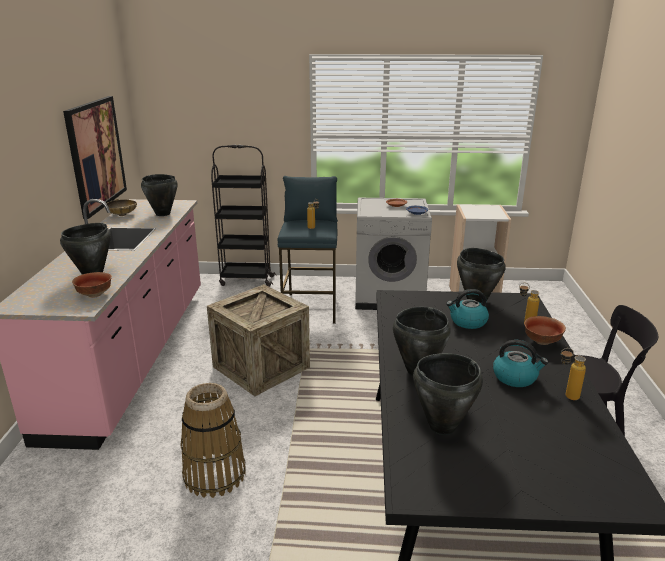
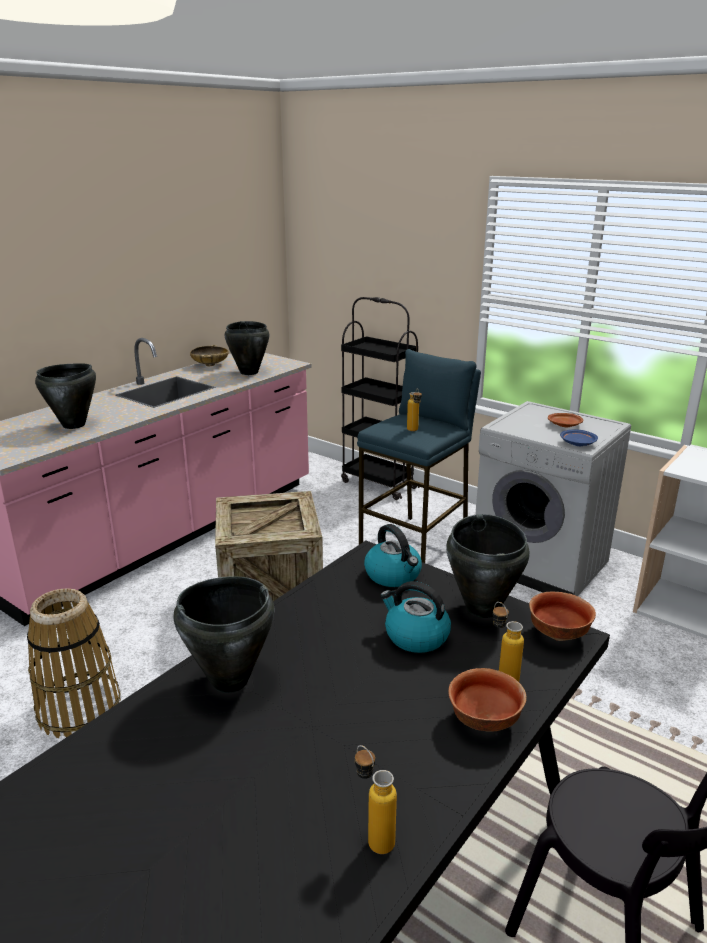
camera: 35 degrees right, 0 degrees up
picture [63,96,127,219] -> none
bowl [72,272,112,298] -> bowl moved to [529,592,596,641]
black cooking pot [413,353,483,435] -> none
kettle [493,340,548,387] -> kettle moved to [364,524,422,587]

